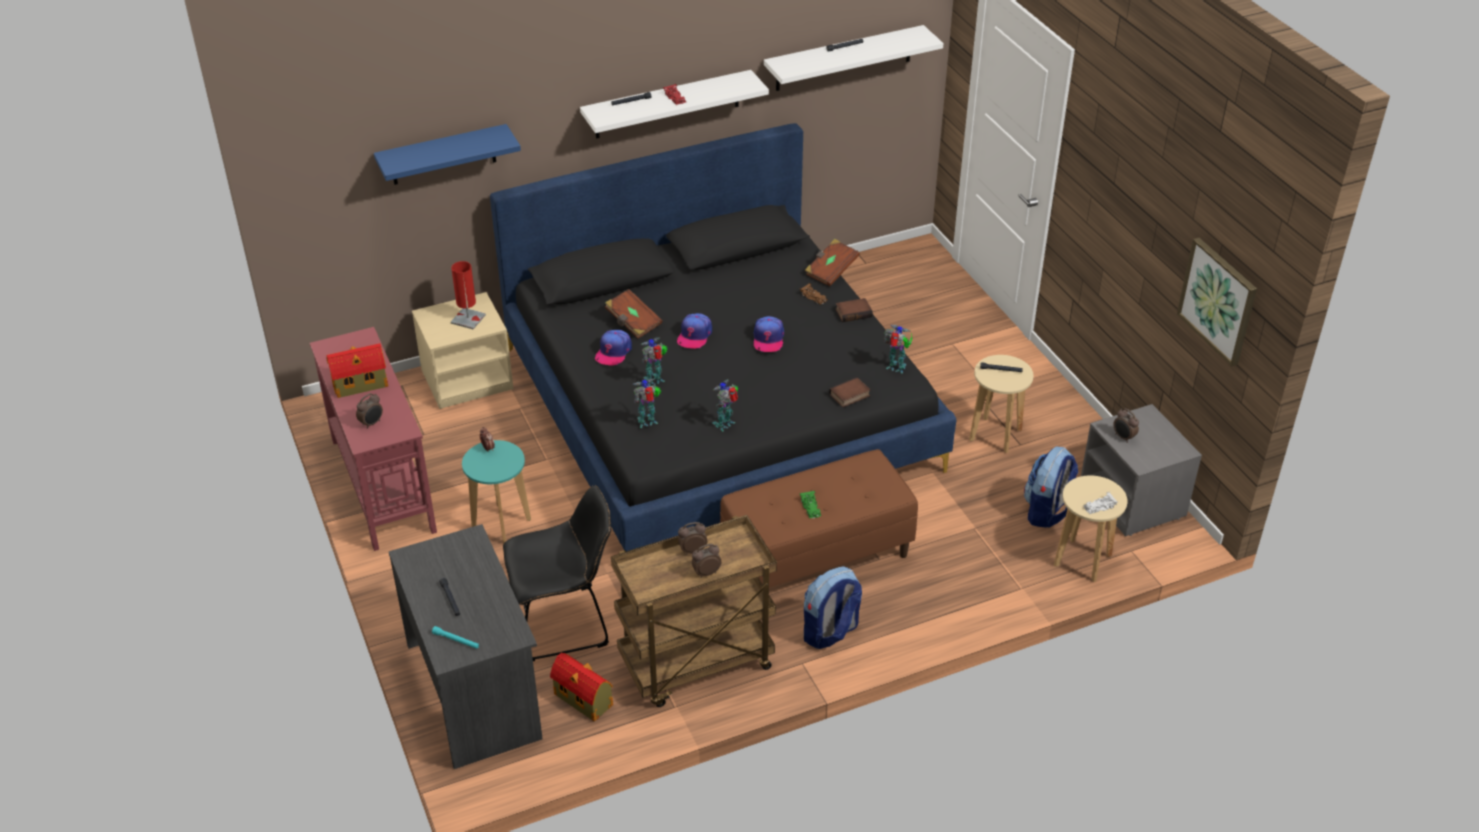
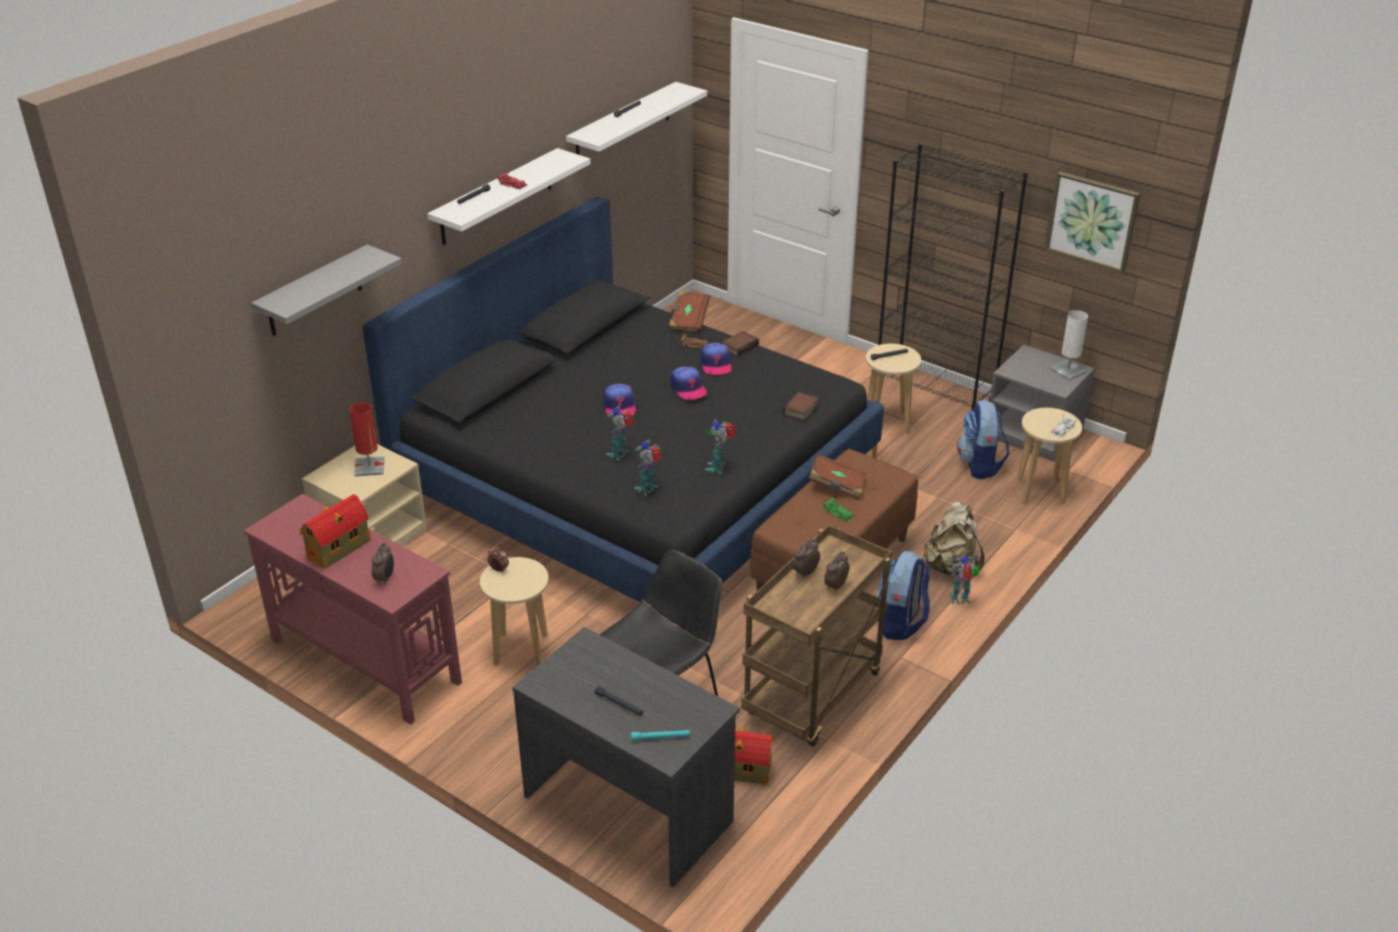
camera: 30 degrees left, 5 degrees down
blue shelf [374,124,521,185] -> grey shelf [251,245,402,336]
turquoise stool [462,440,531,544] -> beige stool [480,557,549,666]
cap [595,330,632,366] -> cap moved to [700,343,732,375]
brown book [605,289,663,339] -> brown book moved to [809,454,866,499]
toy robot [884,325,912,373] -> toy robot moved to [950,557,980,604]
alarm clock [1113,408,1139,443] -> none
none -> black bookcase [878,143,1028,411]
none -> beige backpack [923,502,985,575]
none -> white table lamp [1050,310,1088,380]

